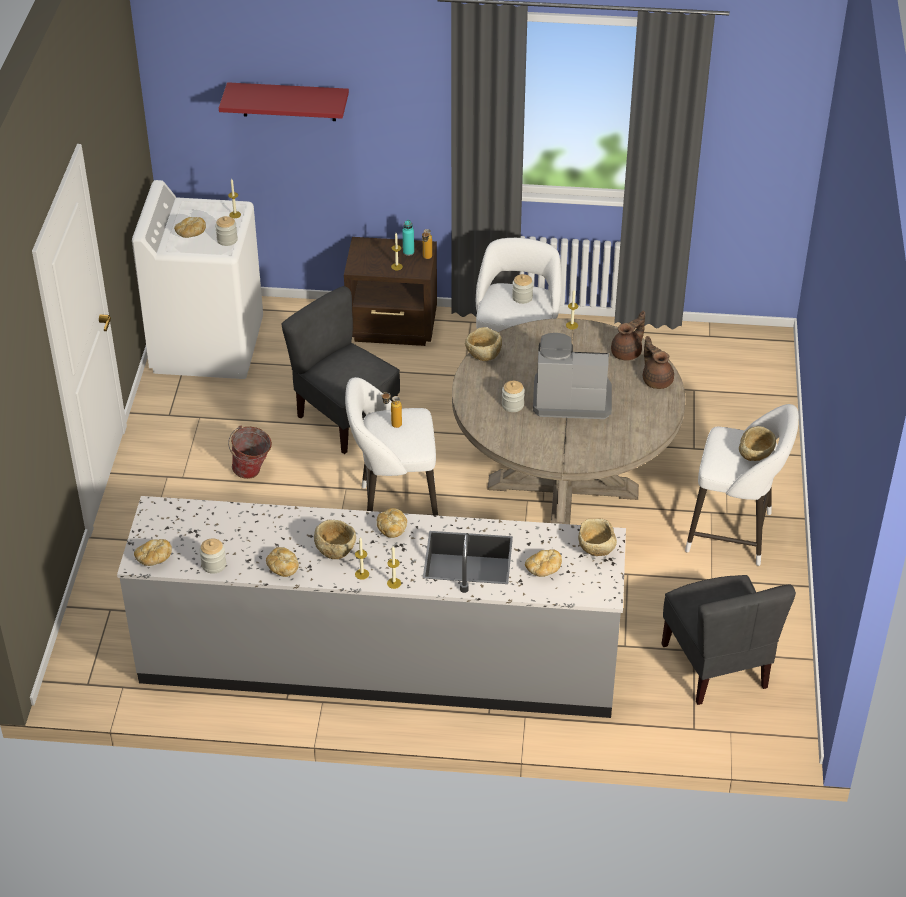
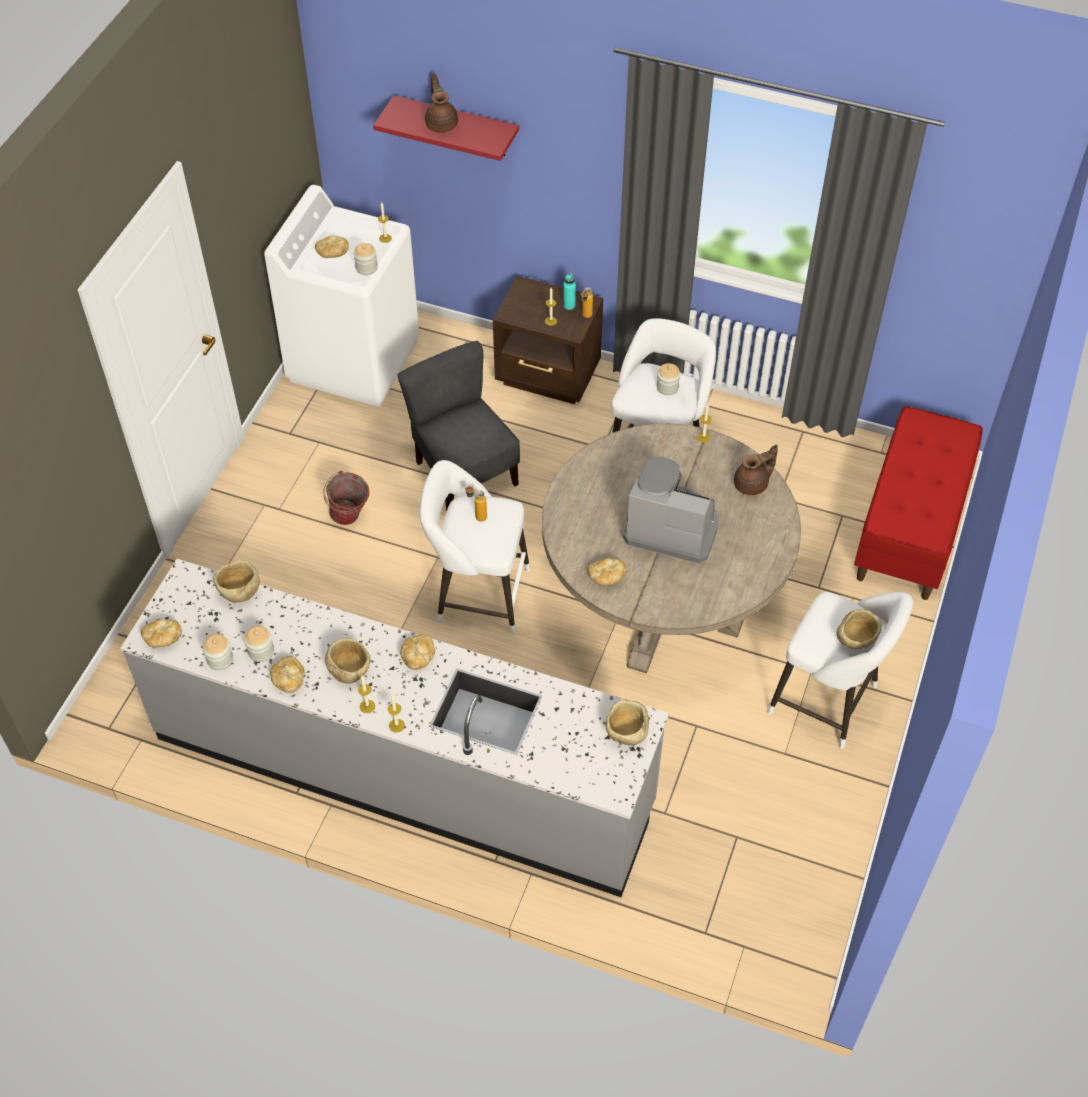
camera: 15 degrees right, 10 degrees up
beige bowl [465,327,502,361] -> beige bowl moved to [213,560,260,603]
jar [502,381,525,412] -> jar moved to [244,626,274,662]
bread [525,549,562,577] -> bread moved to [588,558,627,586]
brown teapot [643,336,674,389] -> brown teapot moved to [425,73,458,133]
grey chair [661,575,796,705] -> none
none -> red bench [854,406,983,600]

